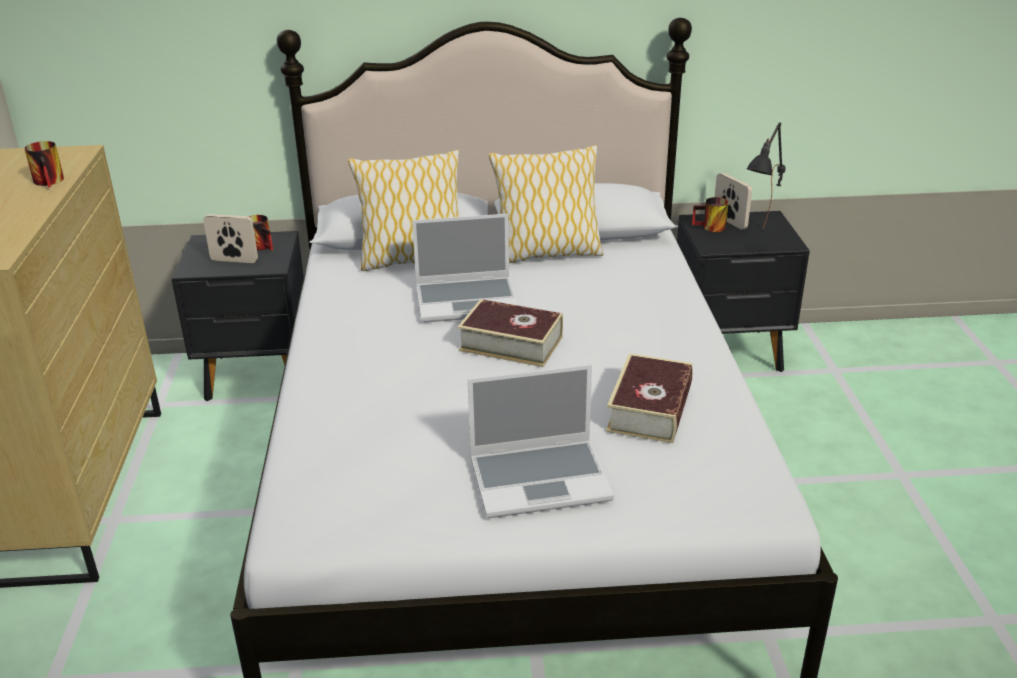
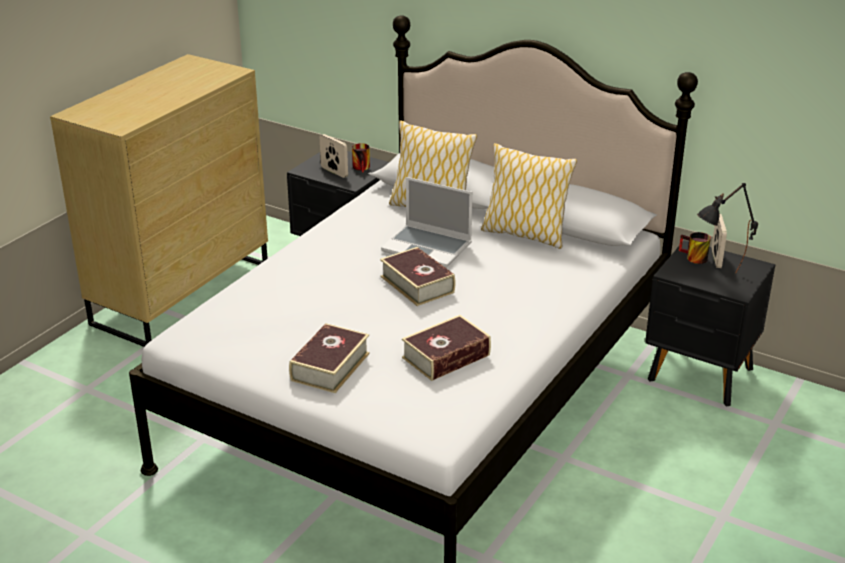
camera: 35 degrees right, 0 degrees up
mug [24,141,64,187] -> none
laptop [468,364,614,518] -> book [289,323,370,393]

